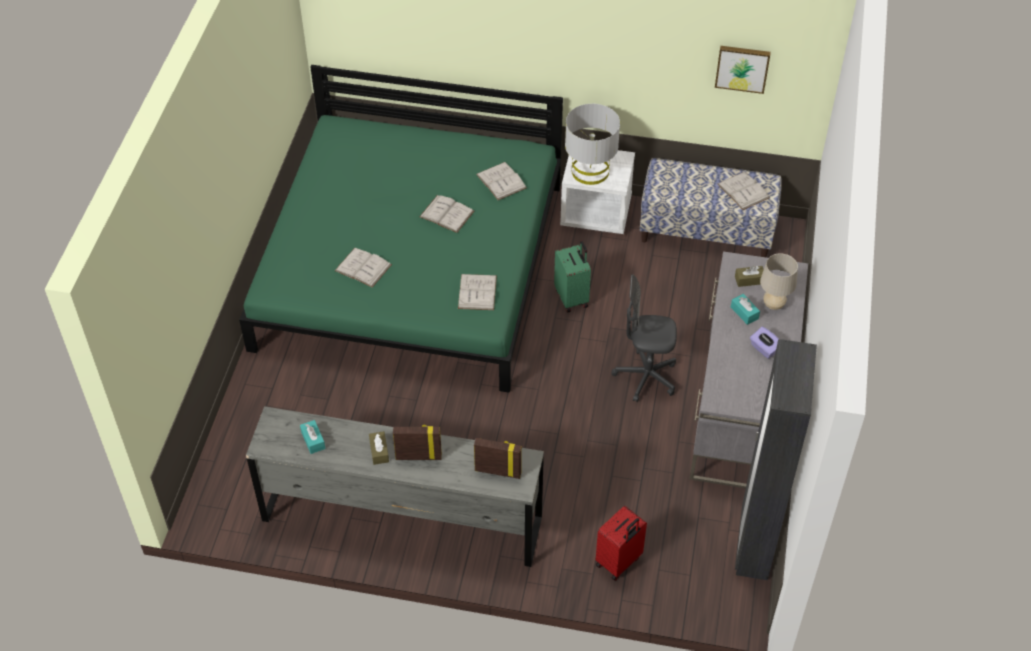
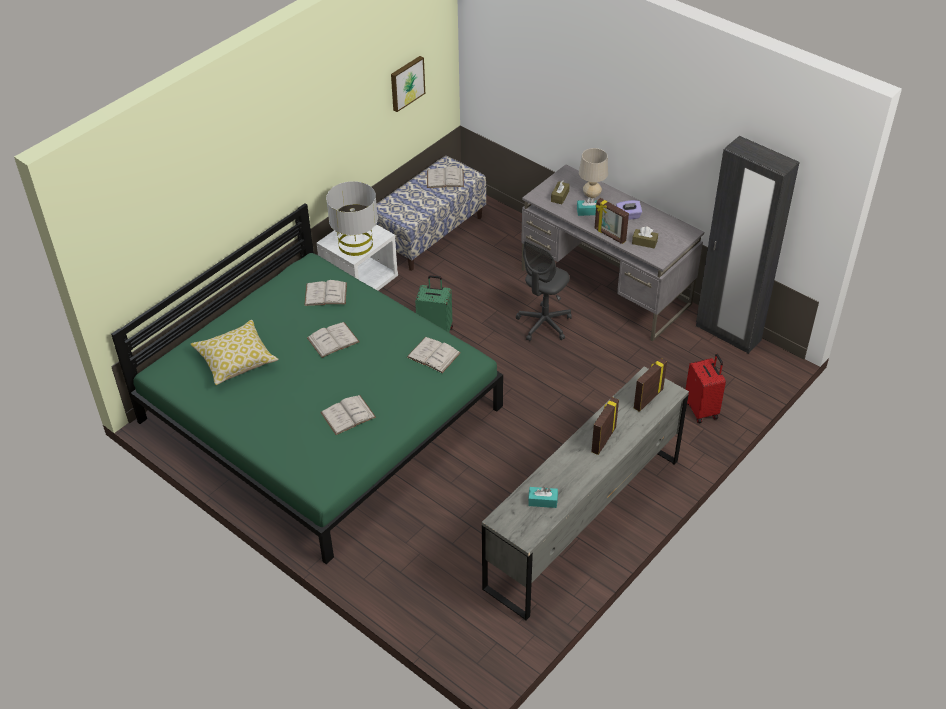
camera: 60 degrees left, 5 degrees down
brown tissue box [369,431,389,465] -> brown tissue box moved to [632,227,658,249]
none -> pillow [190,320,279,385]
none -> picture frame [595,198,629,244]

